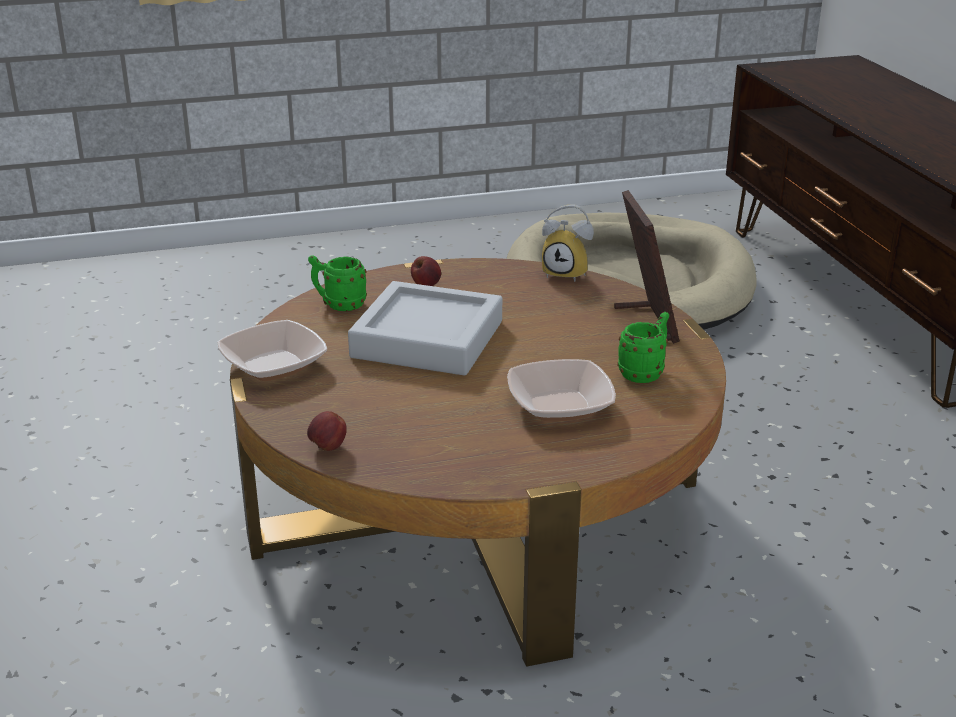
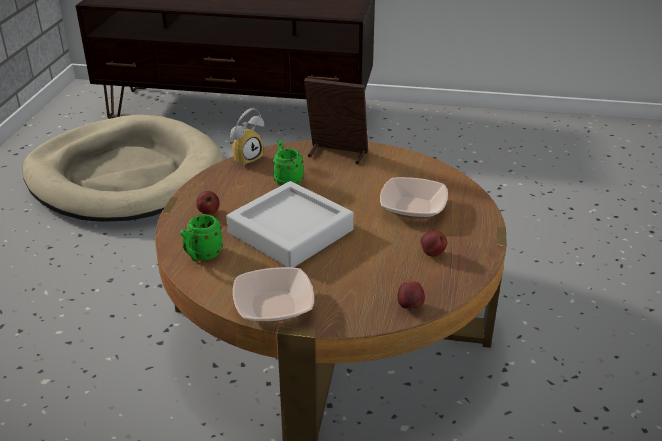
camera: 65 degrees left, 5 degrees up
green mug [617,312,669,383] -> green mug moved to [273,140,304,186]
none -> apple [421,231,447,257]

